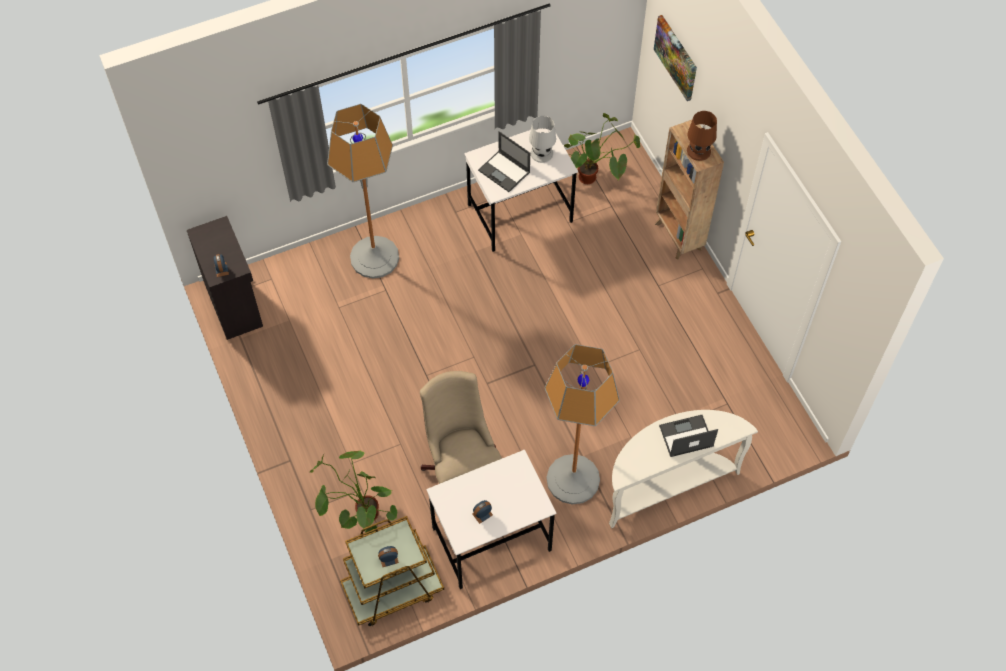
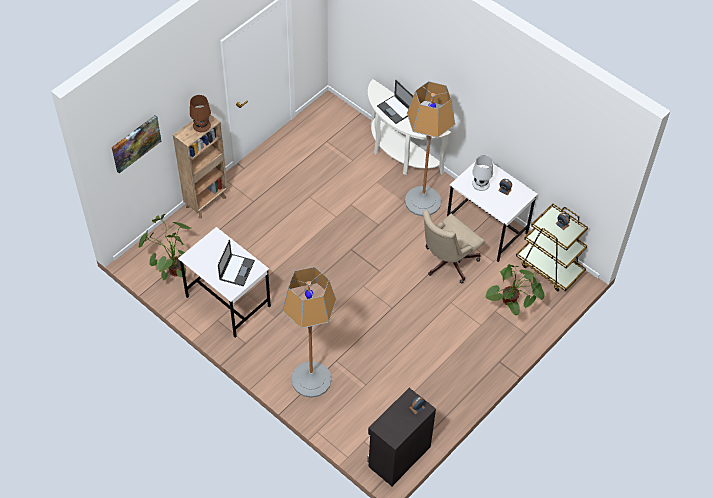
camera: 115 degrees left, 5 degrees down
white table lamp [529,116,556,163] -> white table lamp moved to [472,155,493,191]

